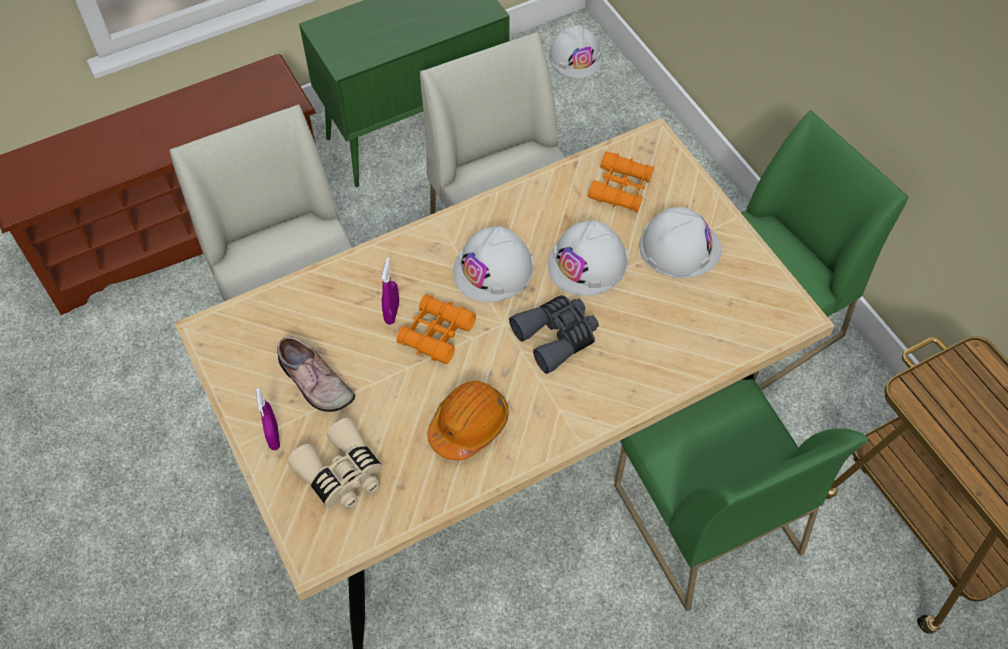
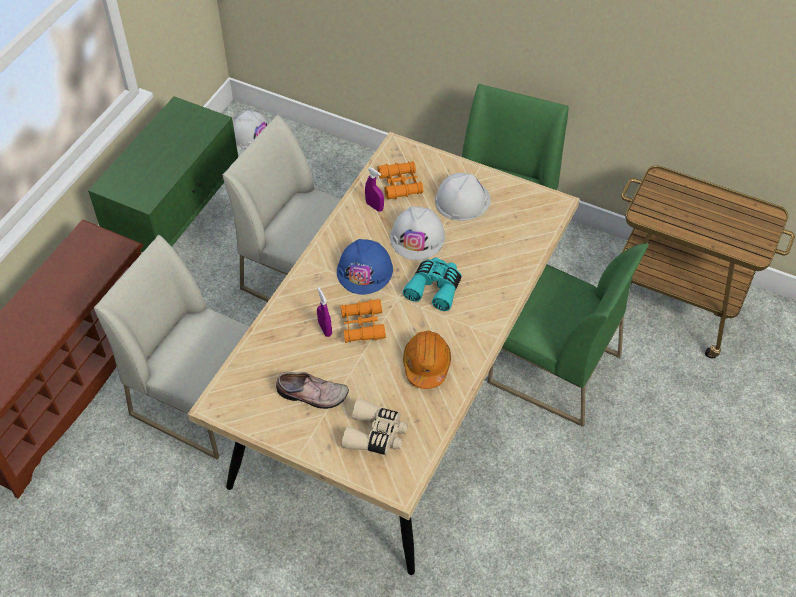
camera: 35 degrees left, 5 degrees down
purple spray bottle [256,388,280,450] -> purple spray bottle moved to [365,167,384,212]
white hard hat [453,226,534,302] -> blue hard hat [337,239,393,295]
grey binoculars [509,295,599,374] -> turquoise binoculars [403,257,462,311]

